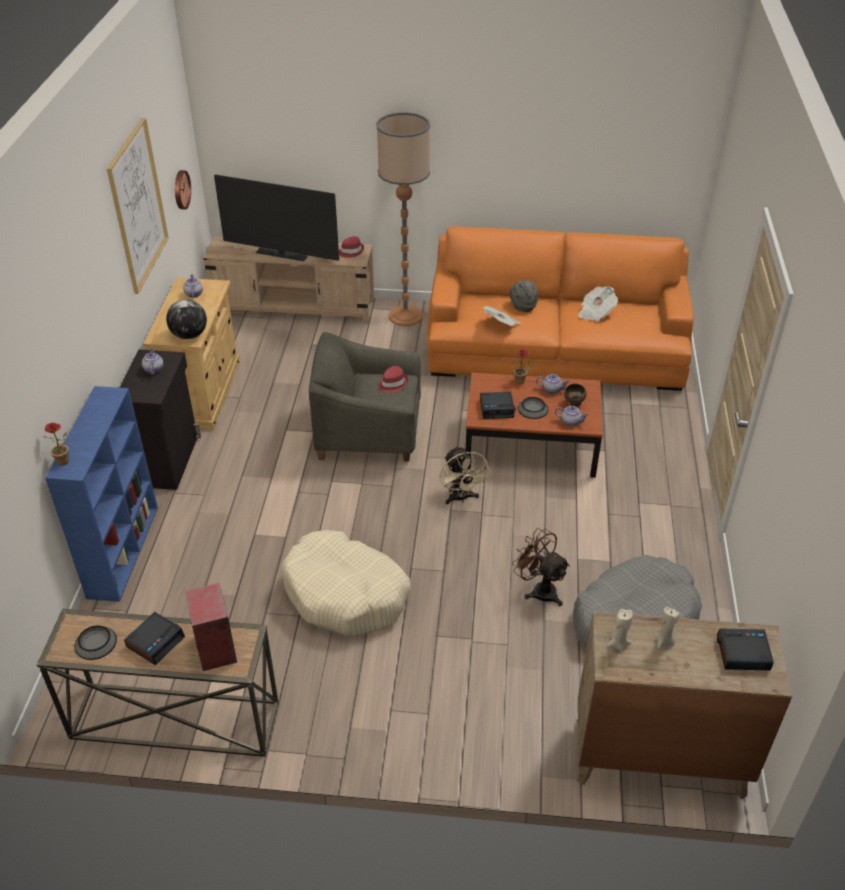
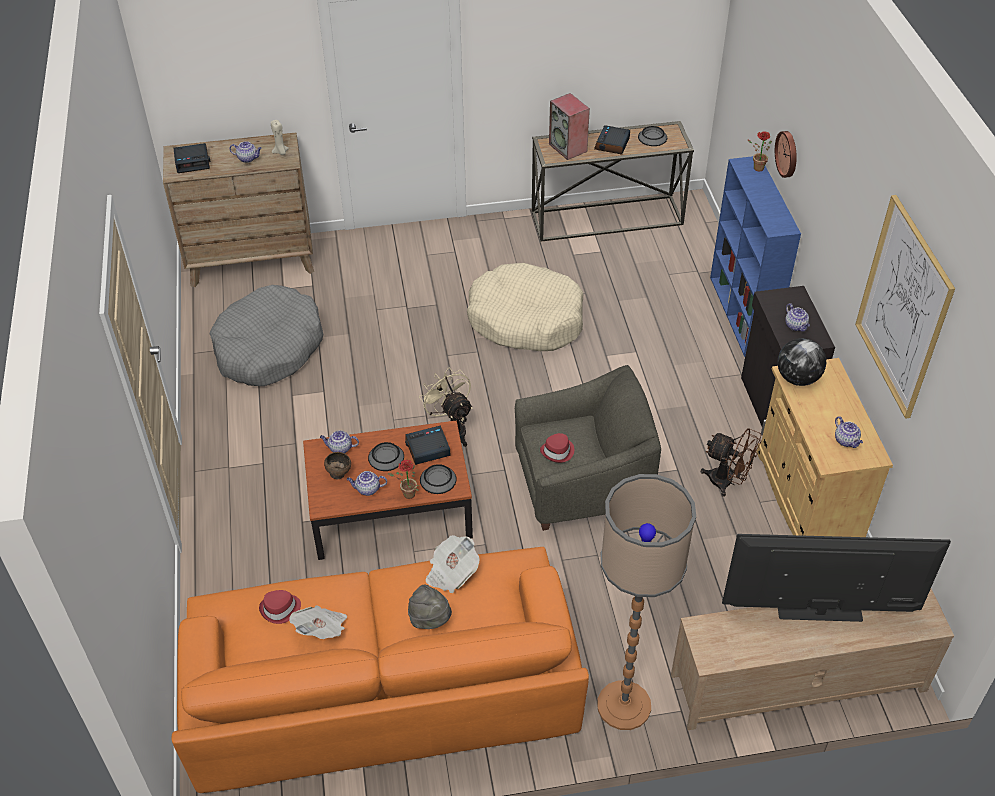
camera: 165 degrees right, 5 degrees up
wall clock [175,170,191,209] -> wall clock moved to [775,131,797,178]
red hat [339,236,364,258] -> red hat moved to [259,590,301,624]
brown fan [512,528,570,606] -> brown fan moved to [701,428,761,497]
beige candle [655,606,679,649] -> teapot [229,141,262,163]
none -> bowl [420,464,457,494]

